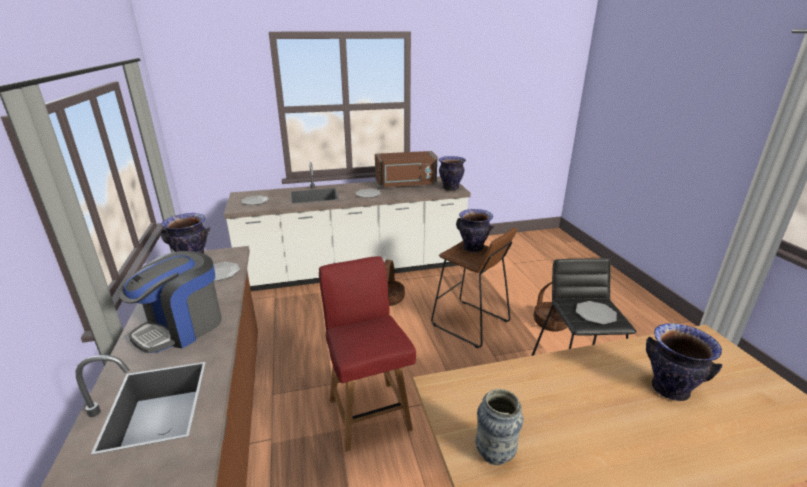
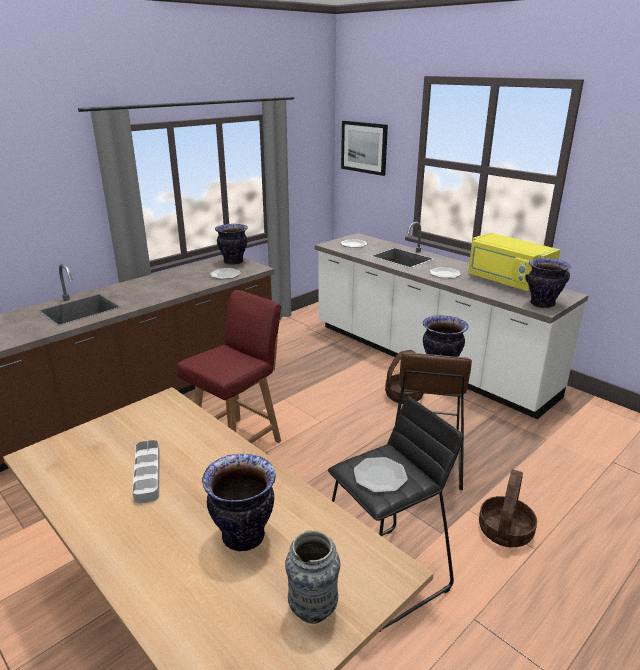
camera: 60 degrees right, 0 degrees up
coffee machine [118,251,222,353] -> none
brown microwave [375,151,437,188] -> yellow microwave [468,233,560,292]
vase [476,389,523,465] -> vase moved to [285,530,340,624]
none -> grey tray [132,440,160,504]
none -> picture [341,121,388,176]

